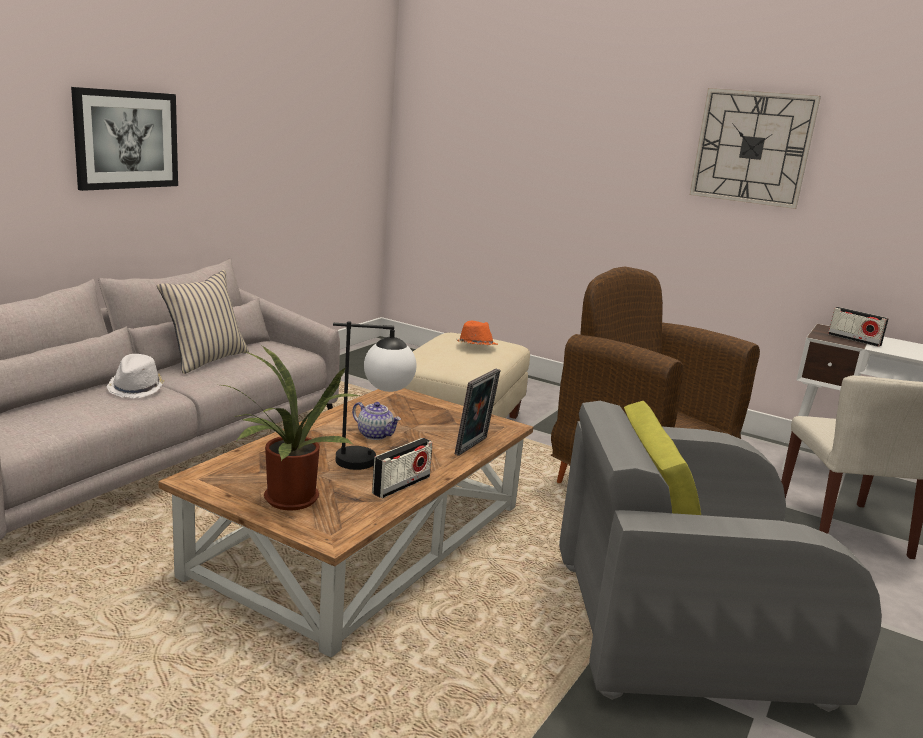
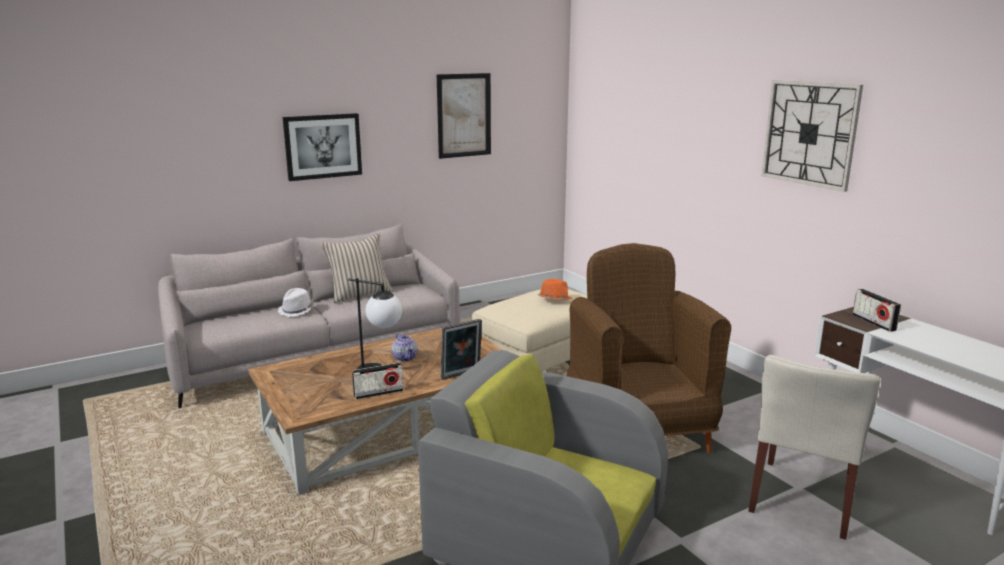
camera: 30 degrees right, 0 degrees up
potted plant [222,346,359,510] -> none
none -> picture [437,73,491,159]

